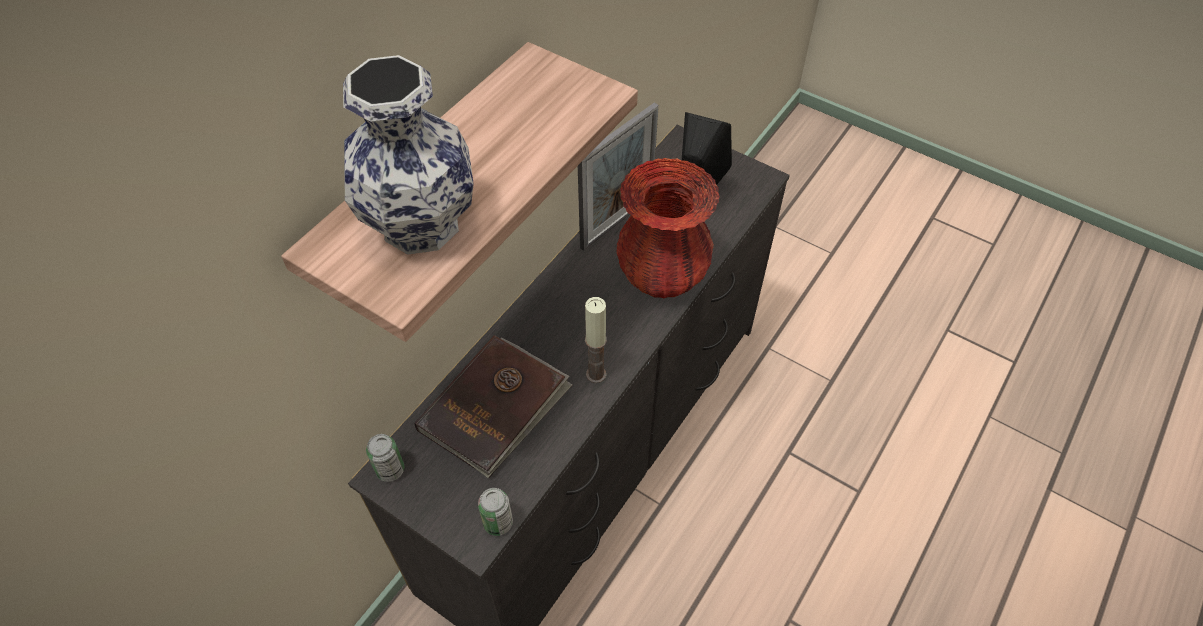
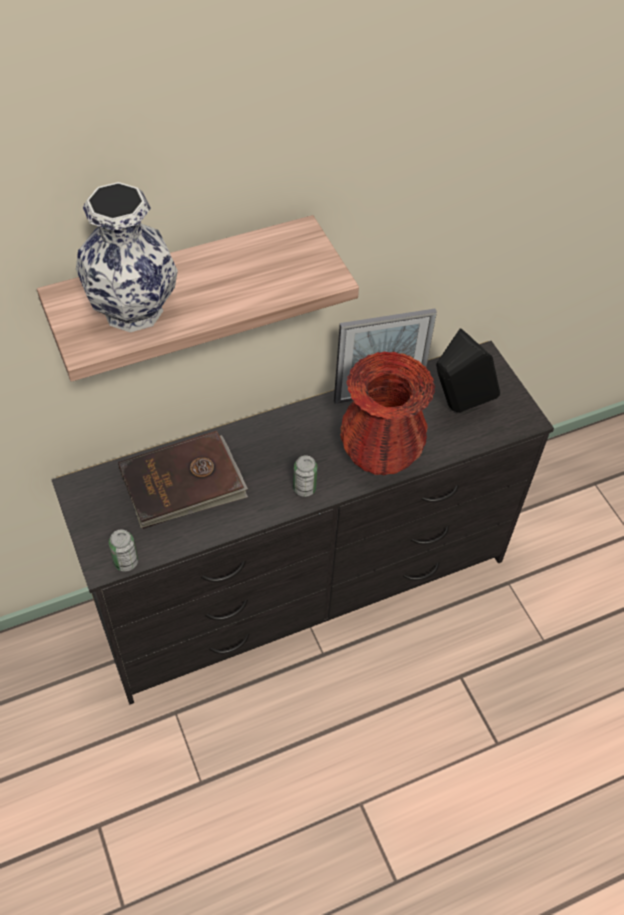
camera: 30 degrees right, 0 degrees up
can [366,434,404,482] -> can moved to [293,455,317,497]
candle [585,297,607,383] -> none

